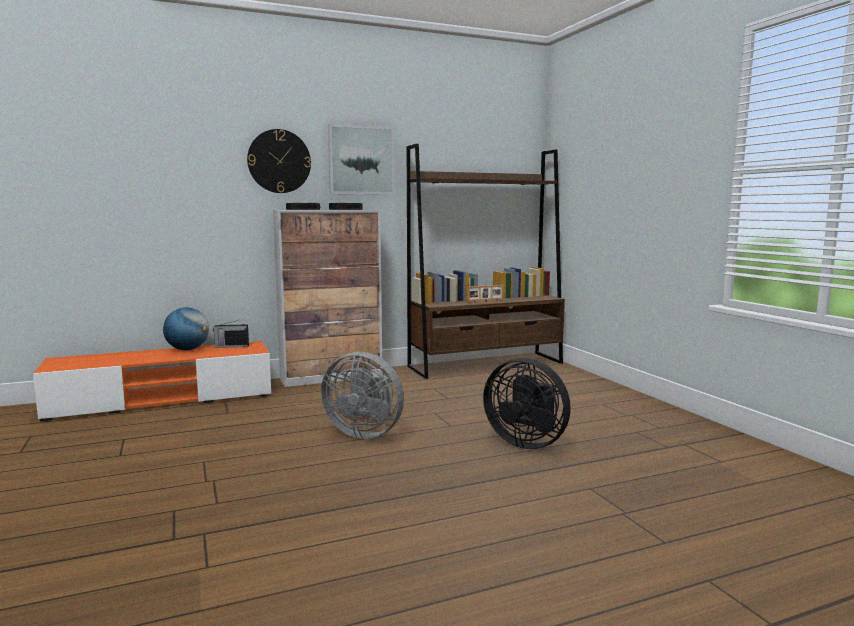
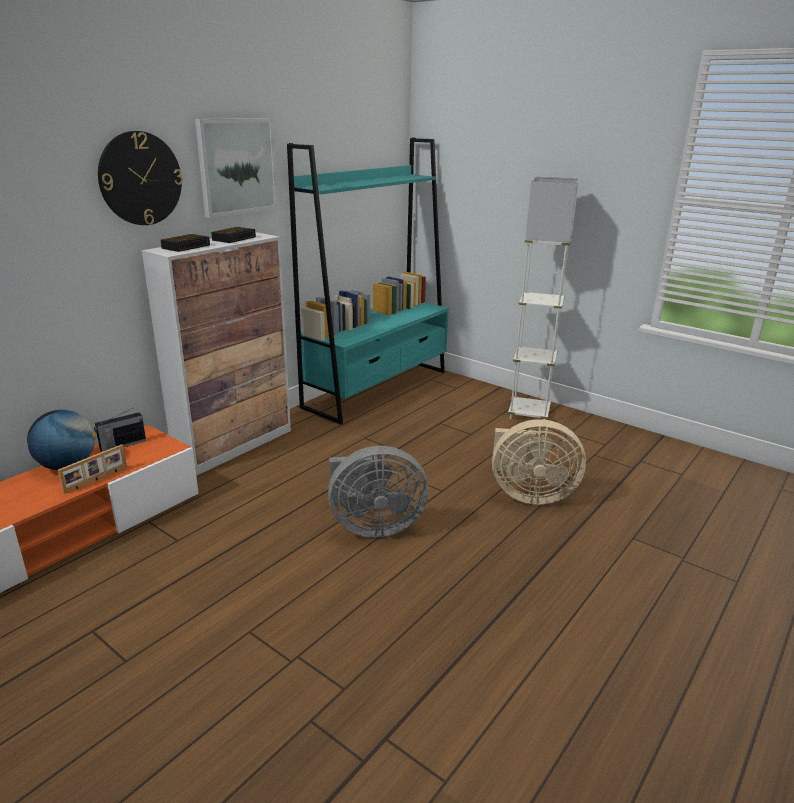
camera: 30 degrees left, 15 degrees up
brown bookcase [407,144,565,379] -> turquoise bookcase [287,137,449,424]
picture frame [467,285,504,303] -> picture frame moved to [58,444,127,494]
black fan [483,358,571,449] -> beige fan [492,419,586,505]
none -> white floor lamp [508,176,579,420]

